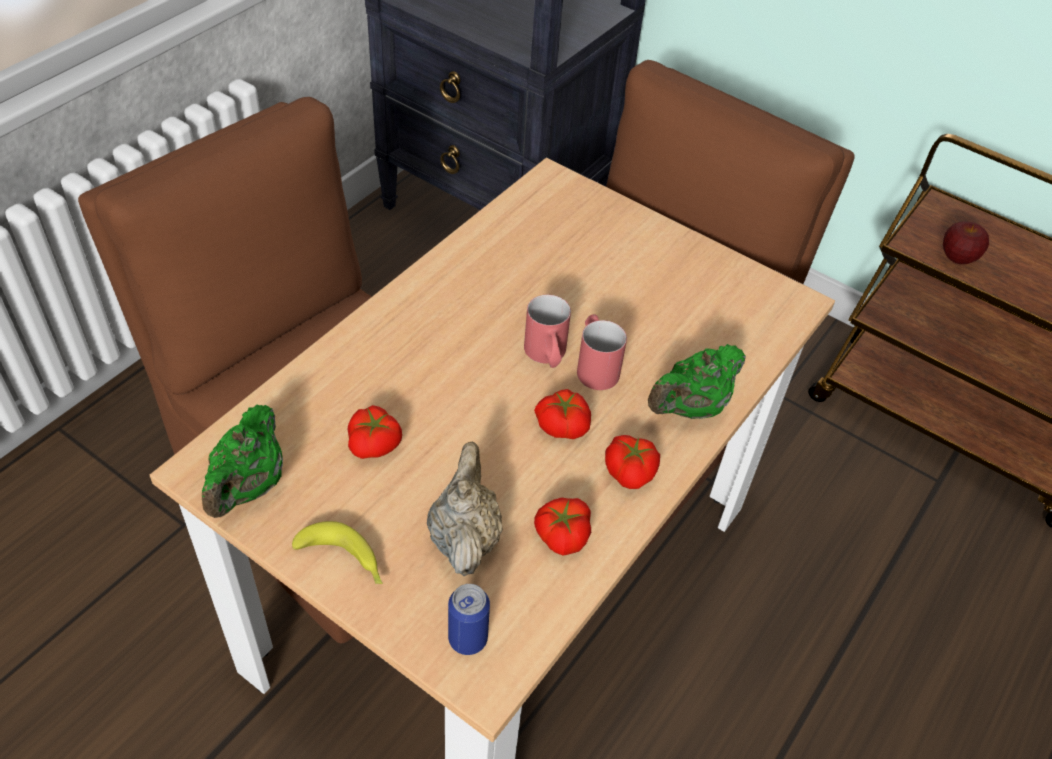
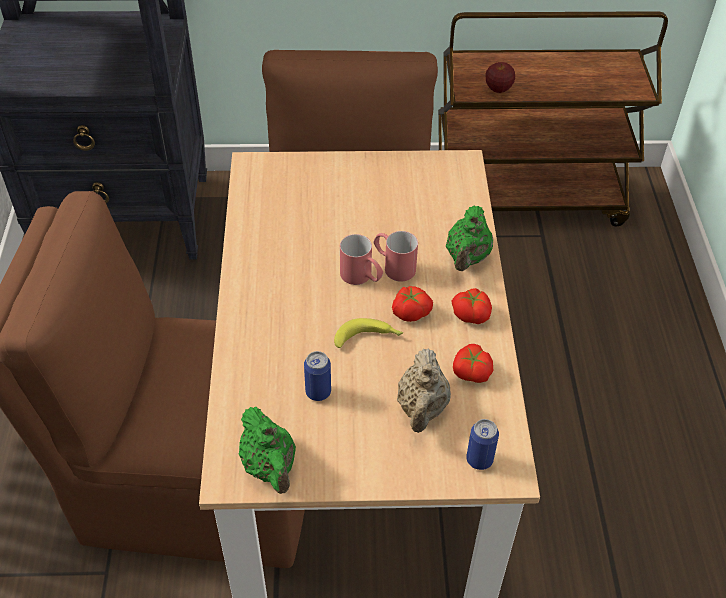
camera: 35 degrees left, 0 degrees up
banana [292,521,383,584] -> banana moved to [334,318,403,348]
tomato [347,405,402,459] -> can [304,351,331,401]
beige teapot [427,442,503,576] -> beige teapot turned 135 degrees counterclockwise [397,348,451,433]

